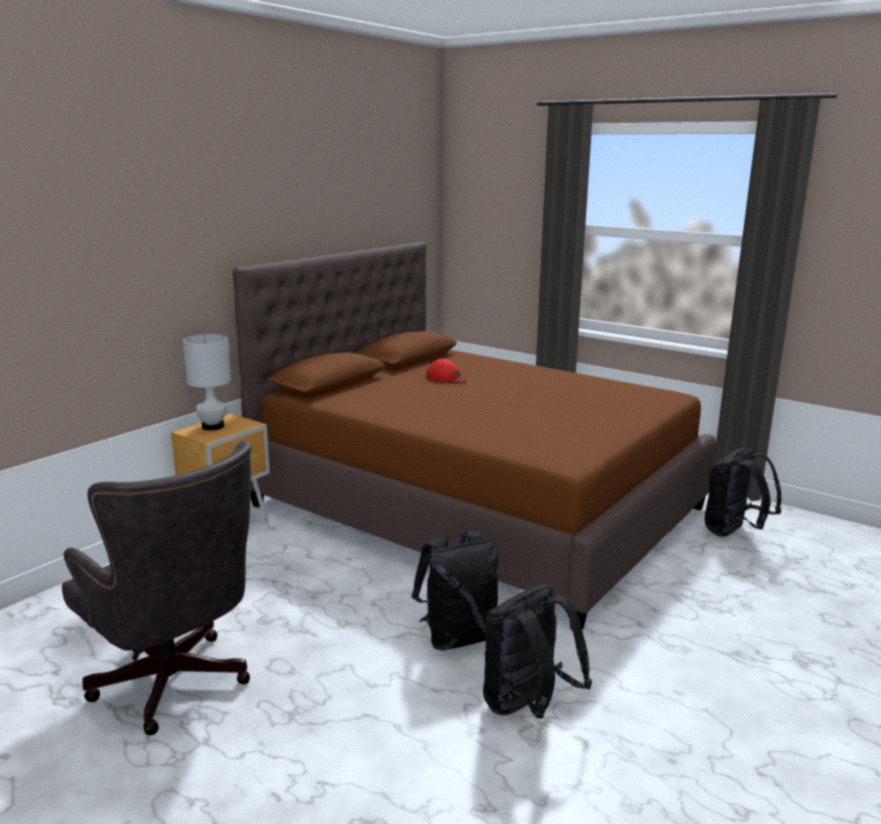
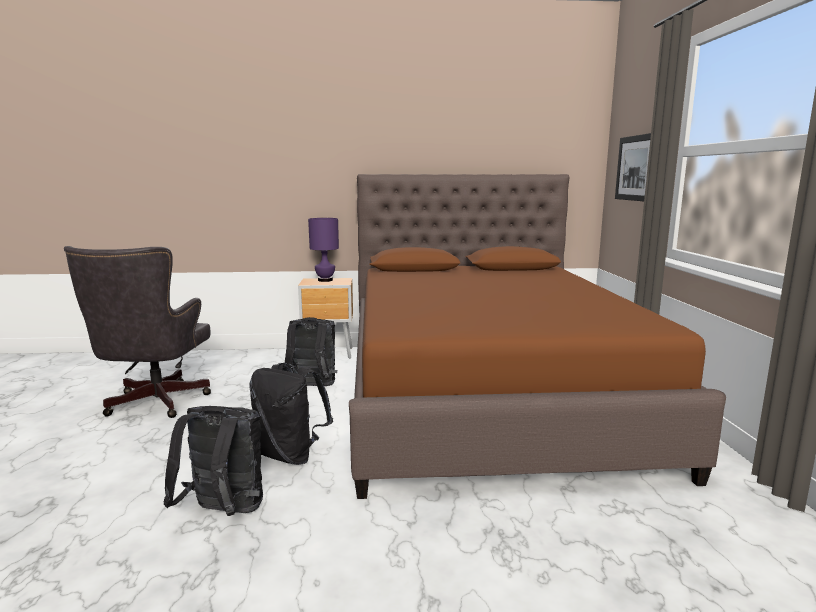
camera: 50 degrees right, 5 degrees down
white table lamp [183,334,231,430] -> purple table lamp [308,218,339,282]
red cap [426,359,467,383] -> none
black backpack [705,448,781,537] -> black backpack moved to [285,317,337,386]
none -> picture [615,133,651,201]

